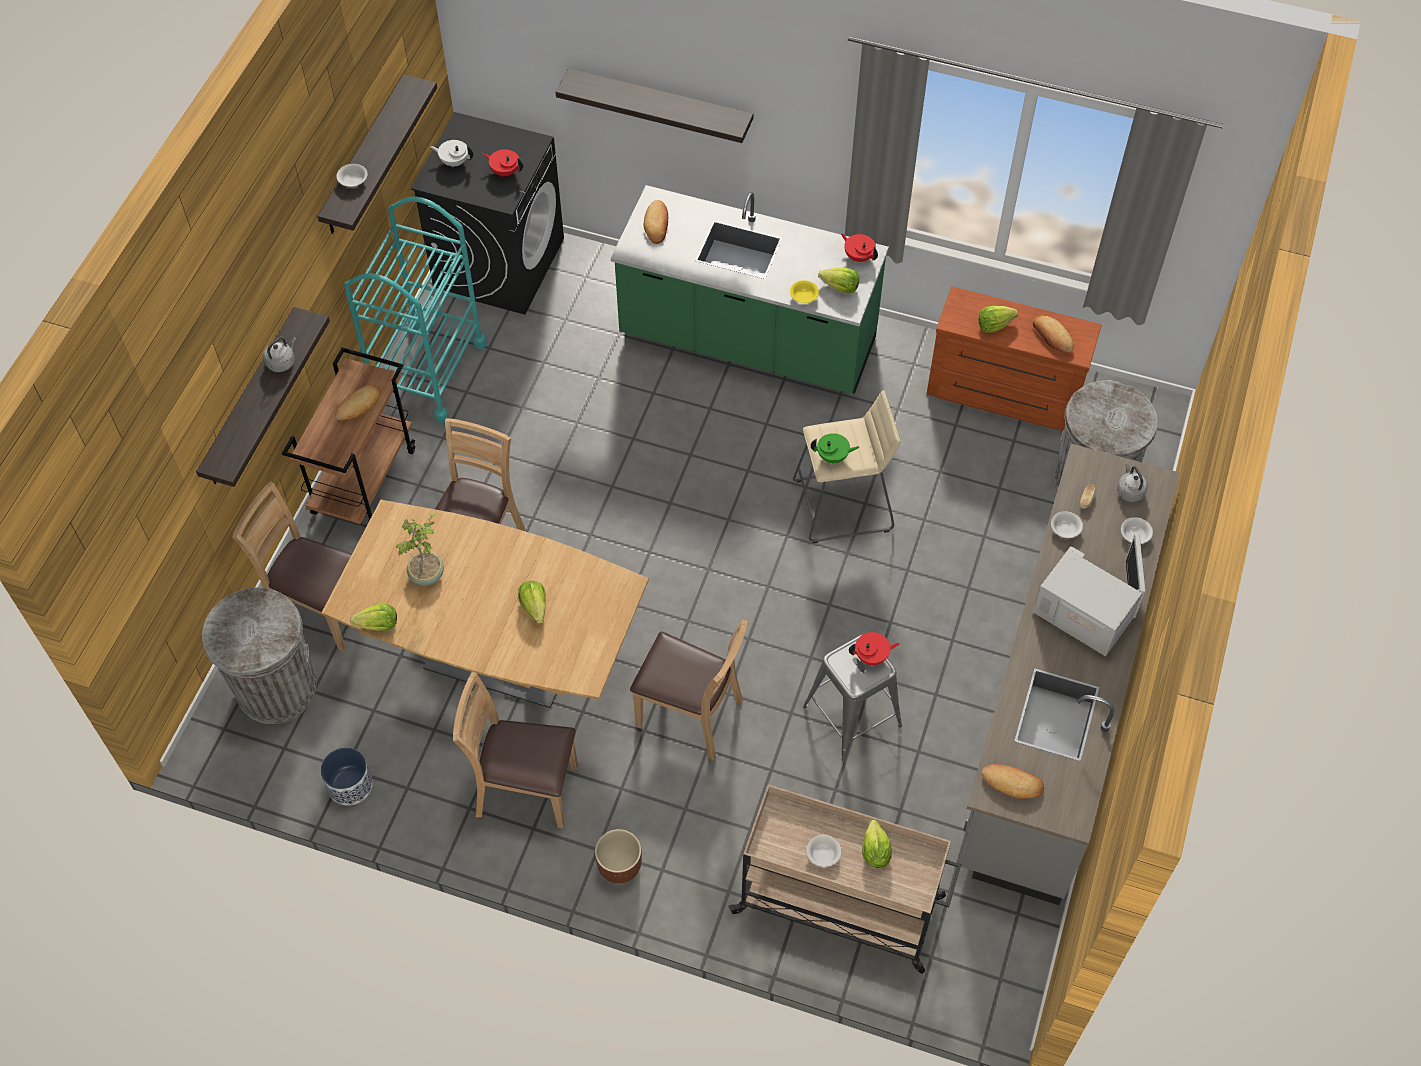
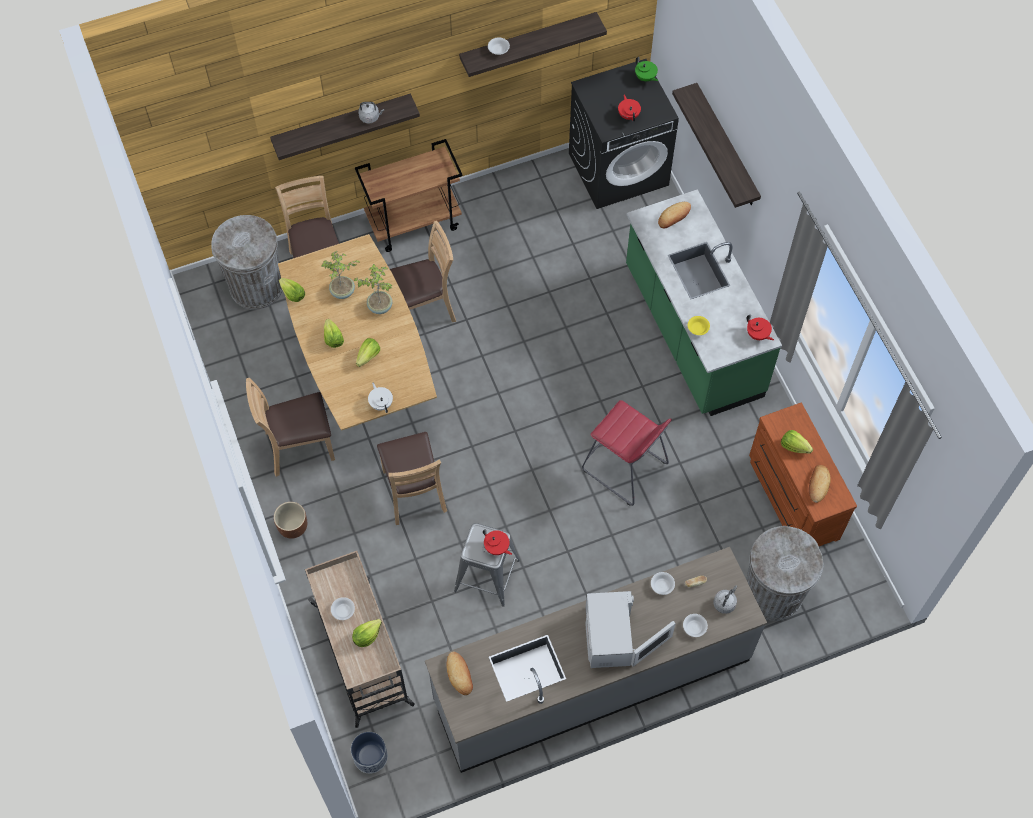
camera: 50 degrees right, 5 degrees up
planter [321,748,373,806] -> planter moved to [351,732,388,773]
bread [335,384,381,421] -> none
turquoise cart [344,196,487,423] -> none
white teapot [430,140,474,167] -> white teapot moved to [368,383,393,413]
brown chair [453,672,578,828] -> brown chair turned 75 degrees counterclockwise [246,378,335,477]
beige stool [793,390,900,543] -> red stool [582,400,672,506]
green teapot [811,433,860,464] -> green teapot moved to [635,57,658,81]
lettuce [818,268,859,294] -> lettuce moved to [324,319,344,348]
red teapot [841,233,878,262] -> red teapot turned 135 degrees clockwise [747,315,774,340]
none -> potted plant [354,264,392,314]

